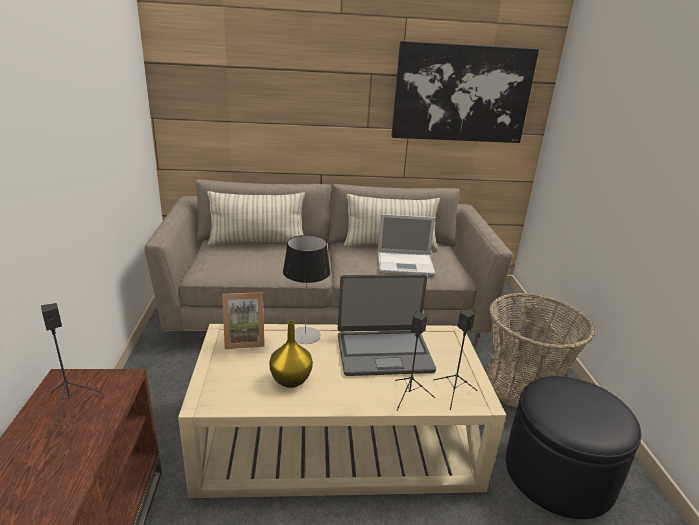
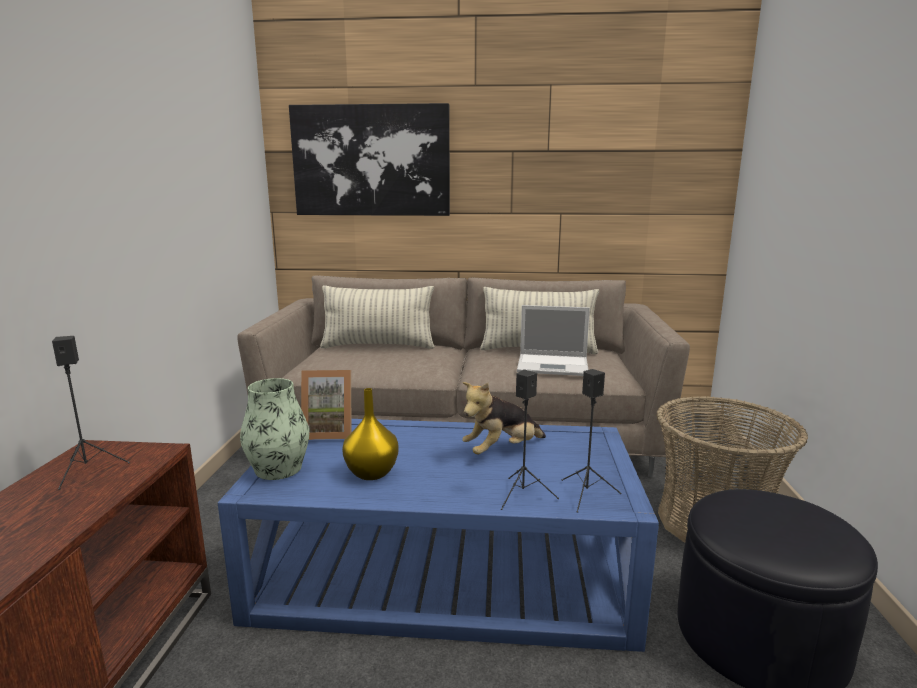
camera: 10 degrees right, 10 degrees down
beige coffee table [178,324,506,498] -> blue coffee table [218,419,659,652]
table lamp [283,235,330,344] -> none
laptop [338,274,436,376] -> plush toy [462,382,546,455]
picture [391,41,539,143] -> picture moved to [289,103,450,216]
none -> vase [240,378,309,480]

